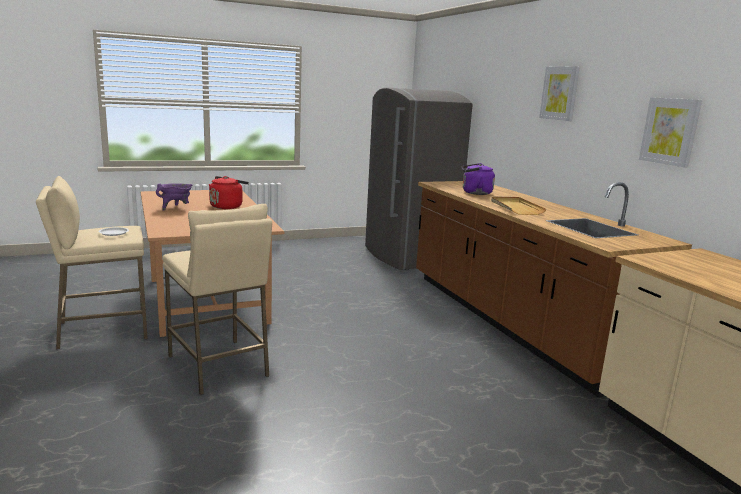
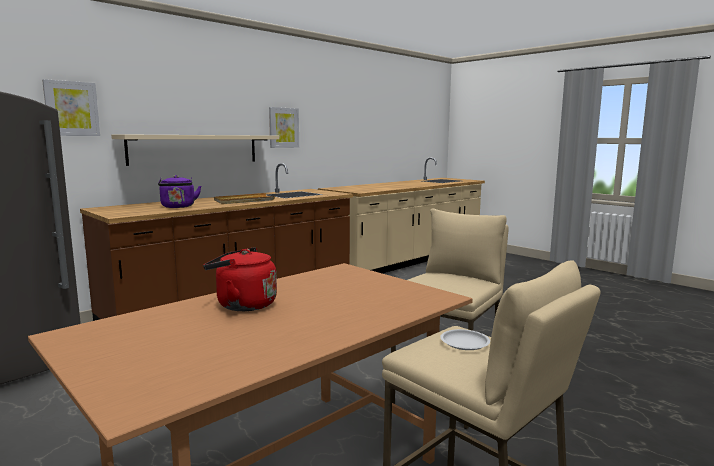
camera: 110 degrees left, 5 degrees down
purple cooking pot [156,183,192,211] -> none
picture [539,66,580,121] -> picture moved to [42,79,100,136]
none -> beige shelf [111,134,279,166]

